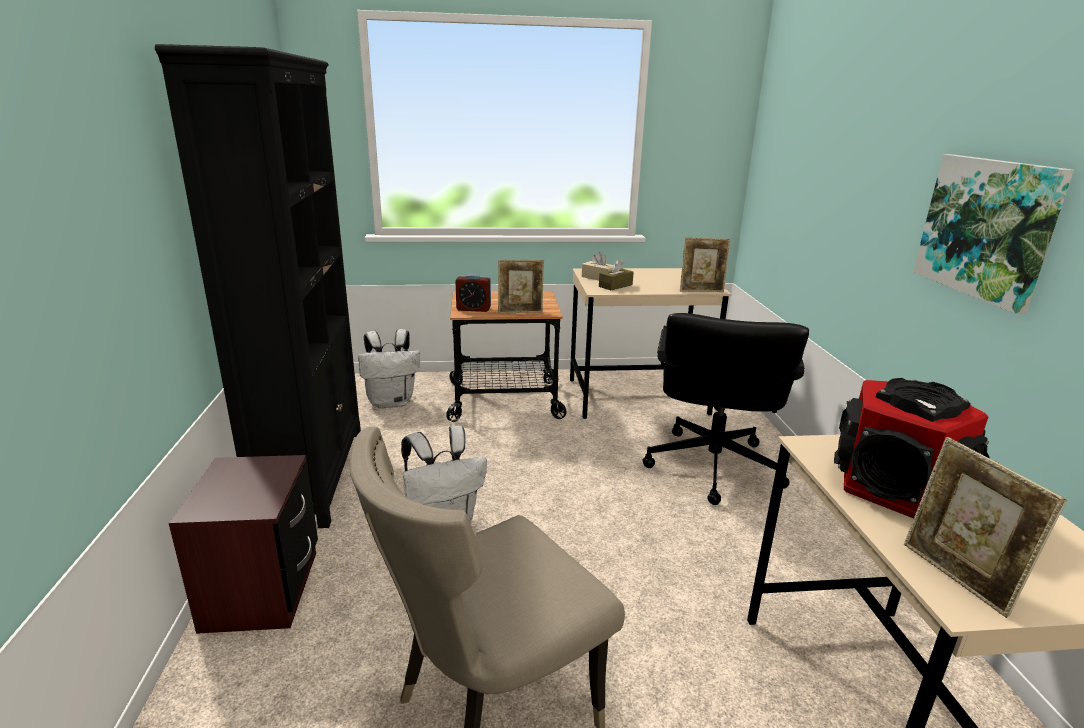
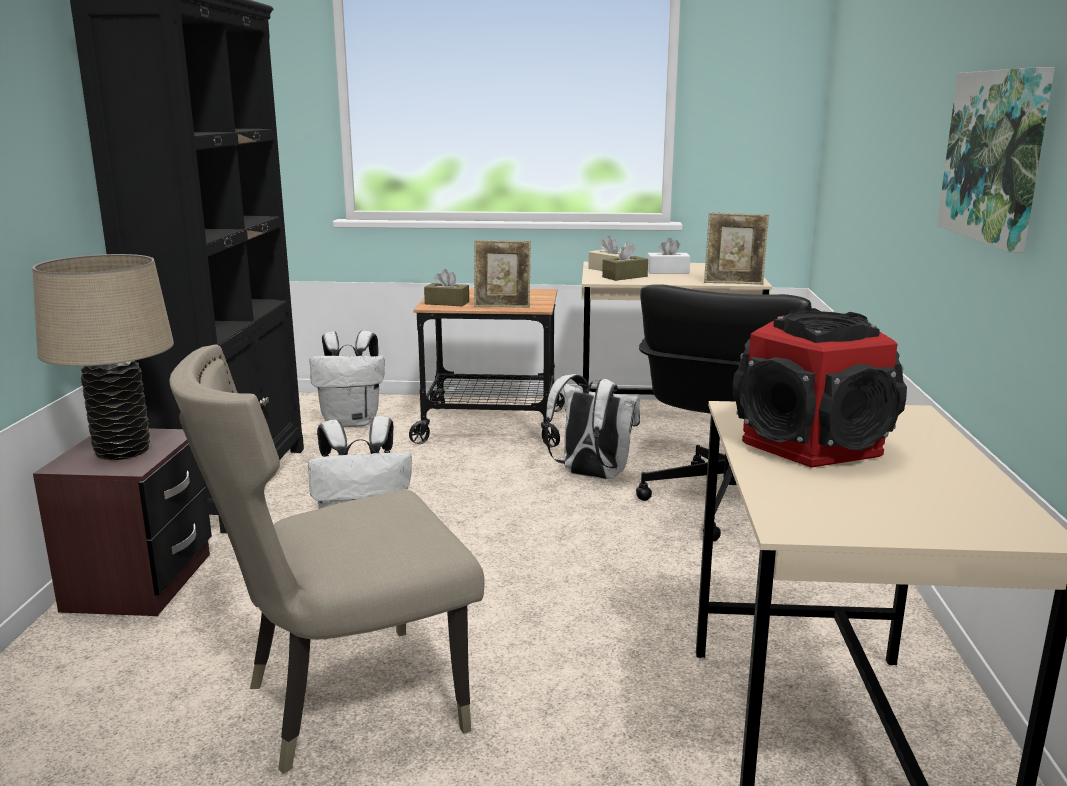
camera: 10 degrees right, 5 degrees down
alarm clock [455,274,491,312] -> brown tissue box [424,269,469,306]
picture frame [904,437,1067,618] -> none
none -> beige table lamp [32,254,174,460]
none -> white backpack [545,374,640,479]
none -> white tissue box [647,238,690,274]

